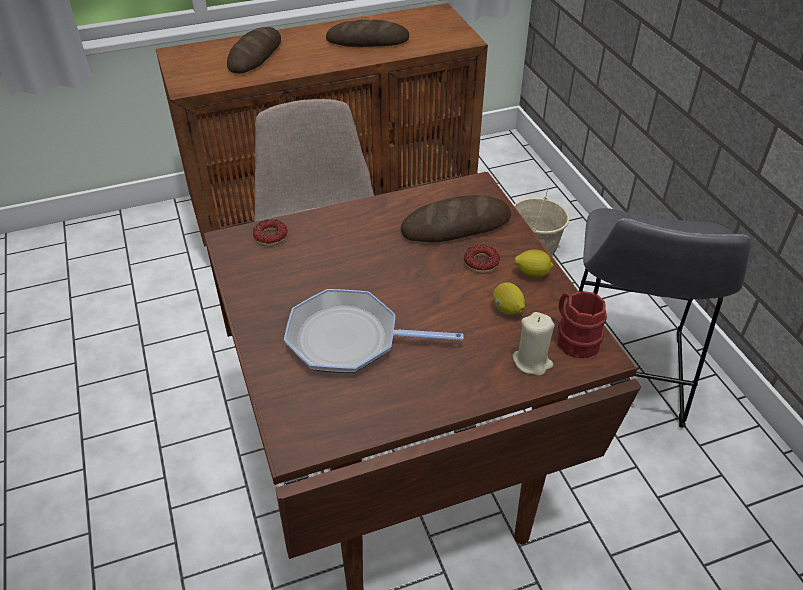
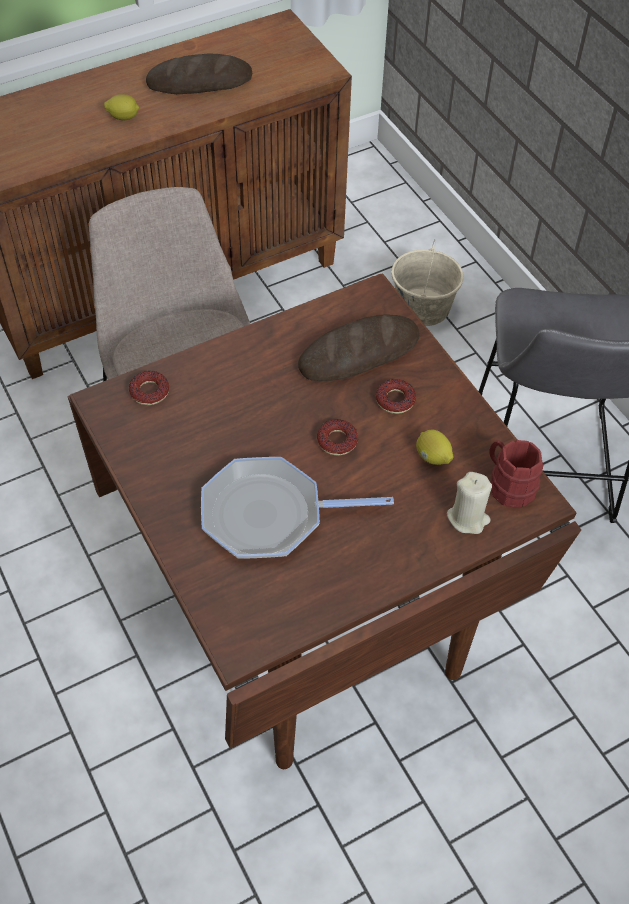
camera: 10 degrees left, 10 degrees up
bread [227,27,281,74] -> none
lemon [515,249,554,278] -> lemon moved to [104,94,139,120]
none -> donut [317,419,358,456]

